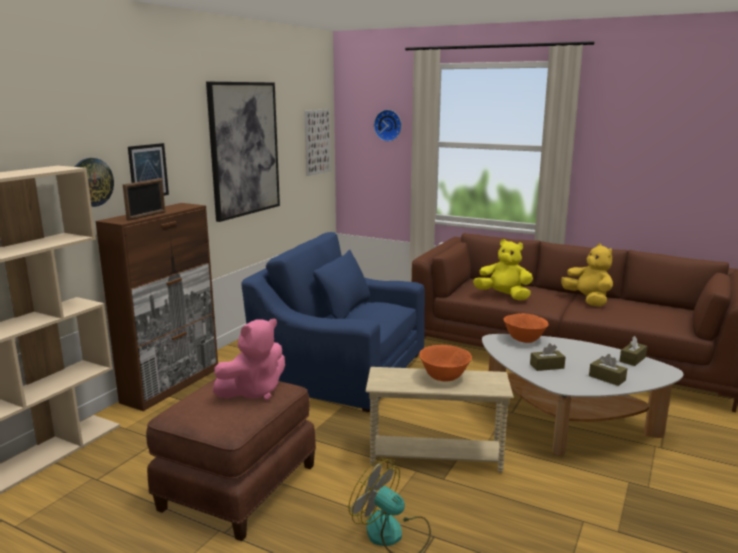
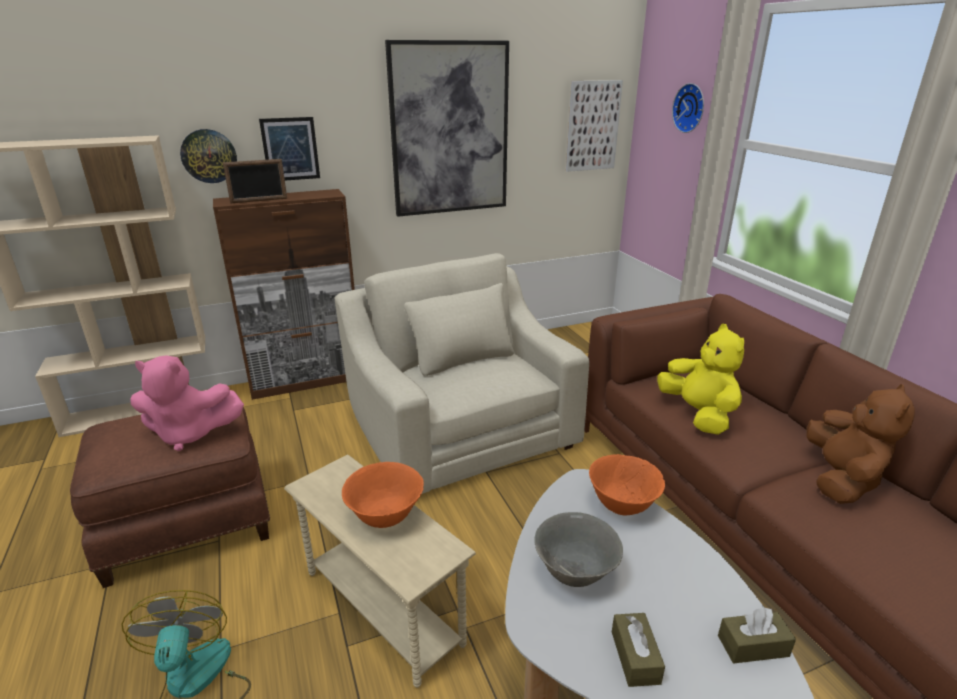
camera: 40 degrees right, 10 degrees up
blue armchair [241,232,425,412] -> beige armchair [335,253,589,498]
brown tissue box [530,343,566,371] -> grey bowl [534,512,623,587]
yellow plush toy [561,243,613,307] -> brown plush toy [807,384,915,504]

